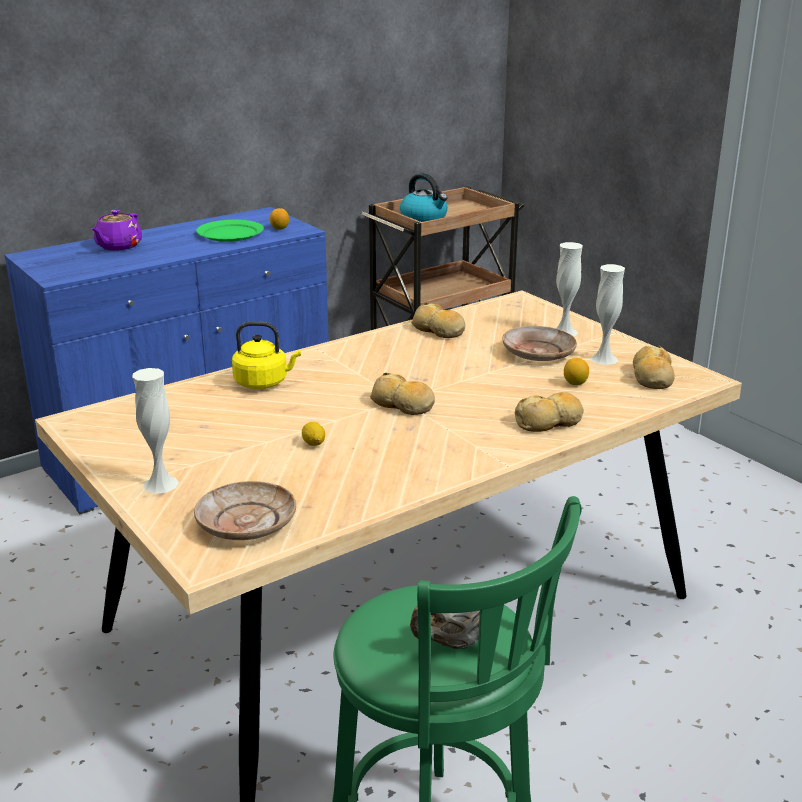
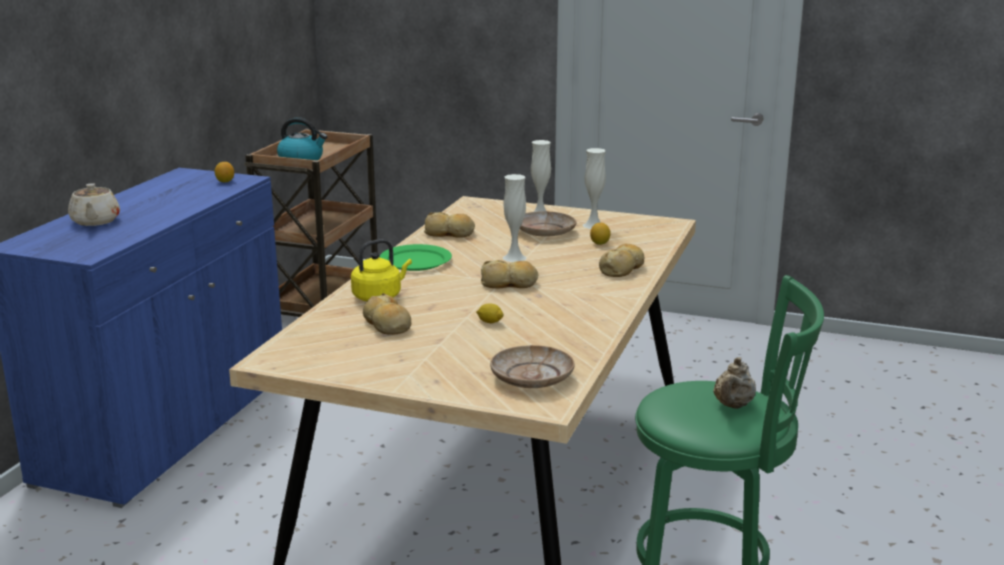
camera: 35 degrees left, 5 degrees down
purple teapot [91,210,142,251] -> beige teapot [68,183,120,226]
white vase [132,368,179,494] -> white vase moved to [503,174,527,262]
green plate [196,220,264,242] -> green plate moved to [380,244,452,271]
bread [633,346,675,389] -> bread moved to [363,293,411,335]

